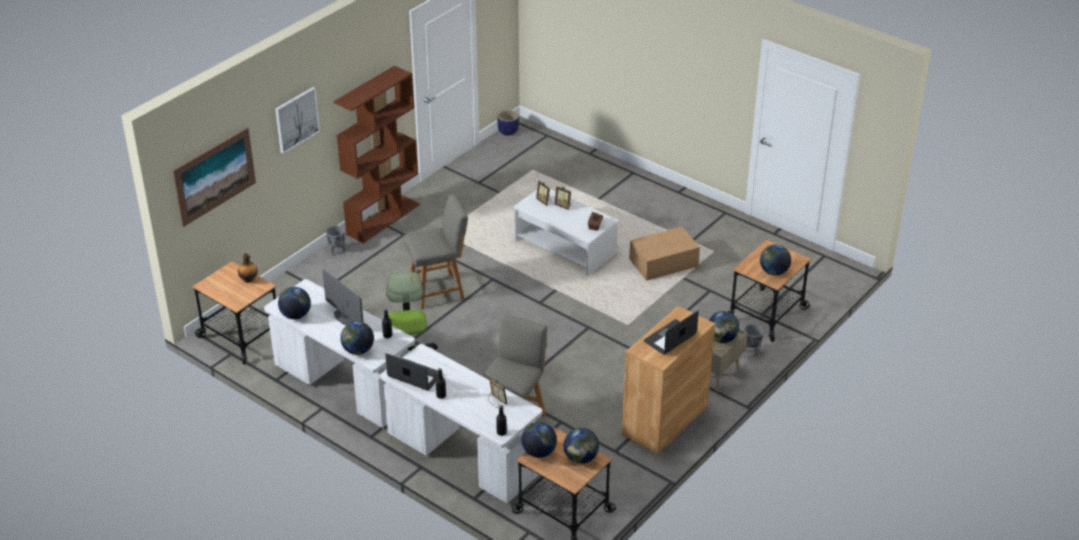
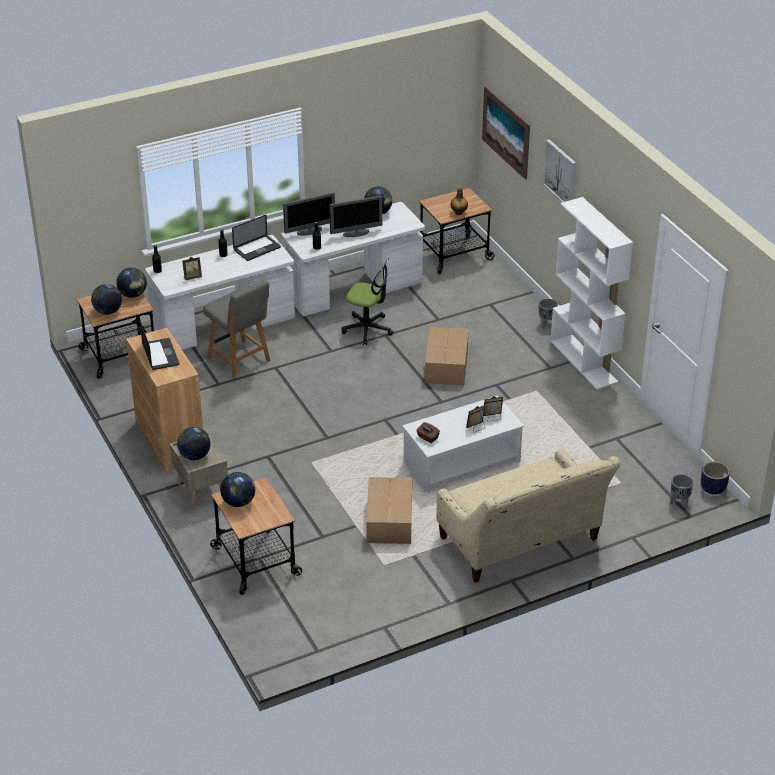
camera: 115 degrees right, 0 degrees up
brown bookcase [333,66,420,243] -> white bookcase [550,197,633,390]
globe [340,321,374,355] -> monitor [283,192,335,236]
grey chair [403,193,468,309] -> cardboard box [425,327,469,385]
grey planter [743,324,764,356] -> grey planter moved to [670,474,694,509]
none -> beige sofa [437,449,620,583]

